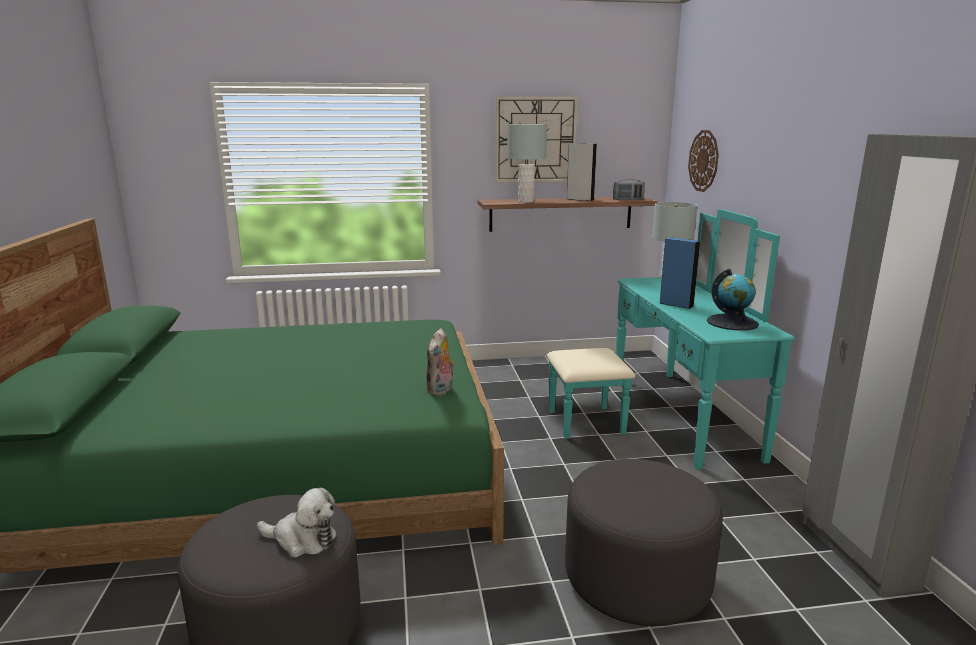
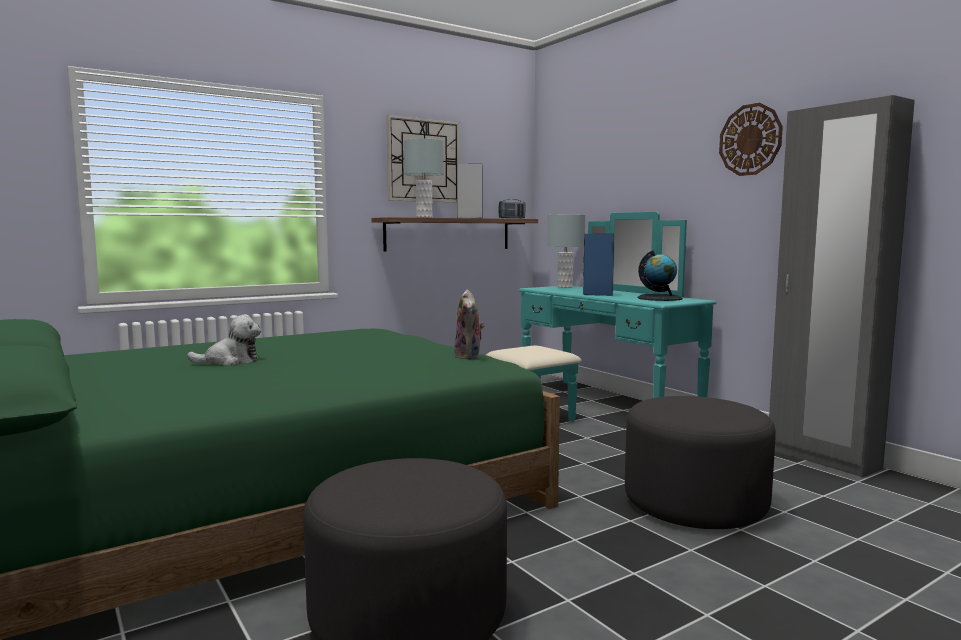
camera: 25 degrees left, 10 degrees down
plush toy [257,488,337,558] -> plush toy moved to [187,315,261,366]
wall clock [688,130,719,192] -> wall clock moved to [719,103,783,176]

